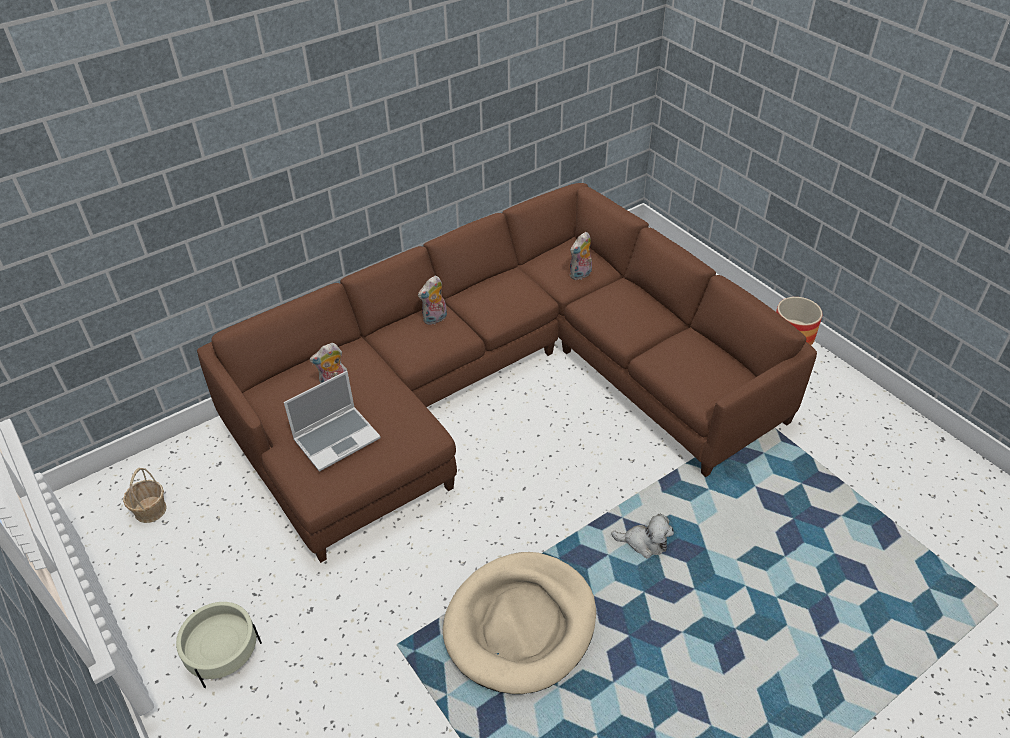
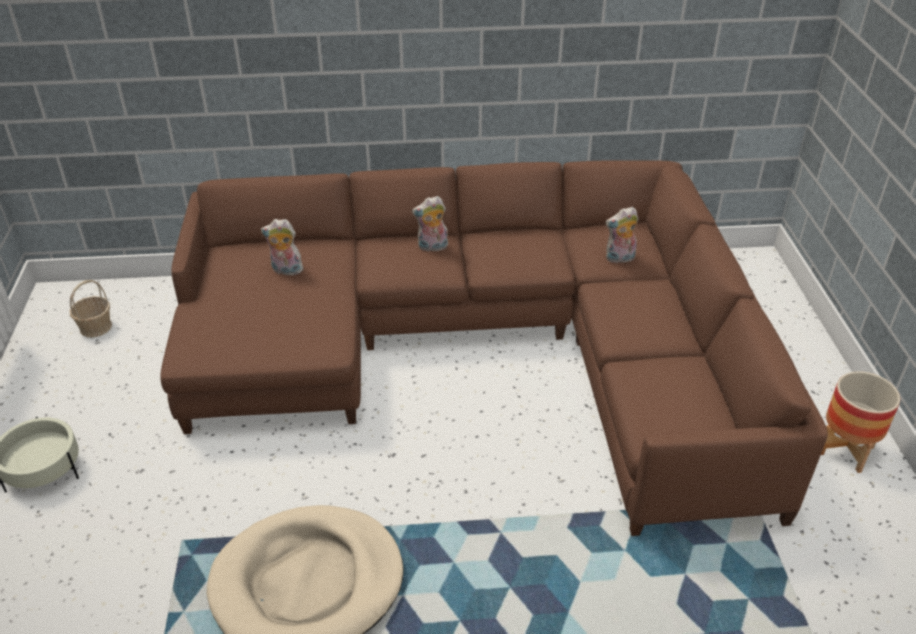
camera: 30 degrees right, 5 degrees down
laptop [284,371,381,472] -> none
plush toy [611,514,674,558] -> none

